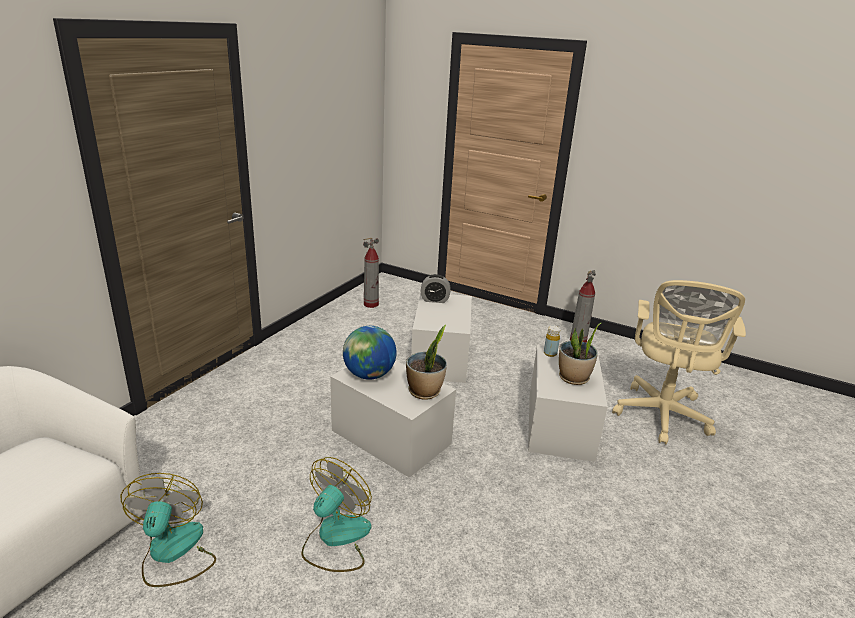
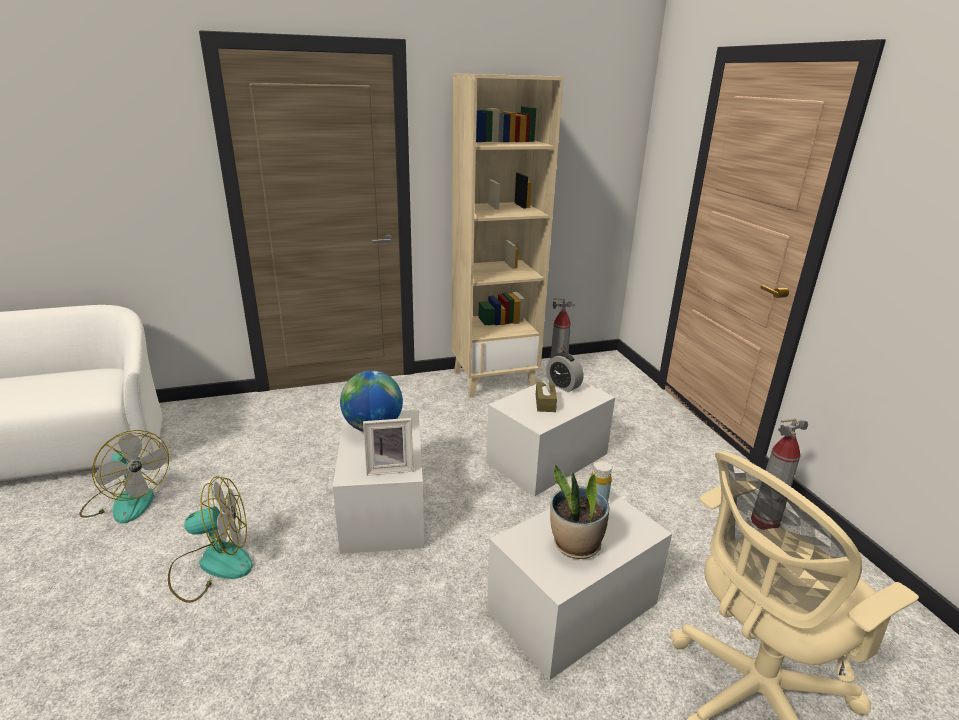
camera: 45 degrees right, 0 degrees up
fan [121,473,216,587] -> fan turned 90 degrees clockwise [79,430,169,523]
potted plant [406,325,447,400] -> picture frame [363,418,414,476]
none -> beige bookcase [452,73,564,398]
none -> brown tissue box [536,377,557,412]

